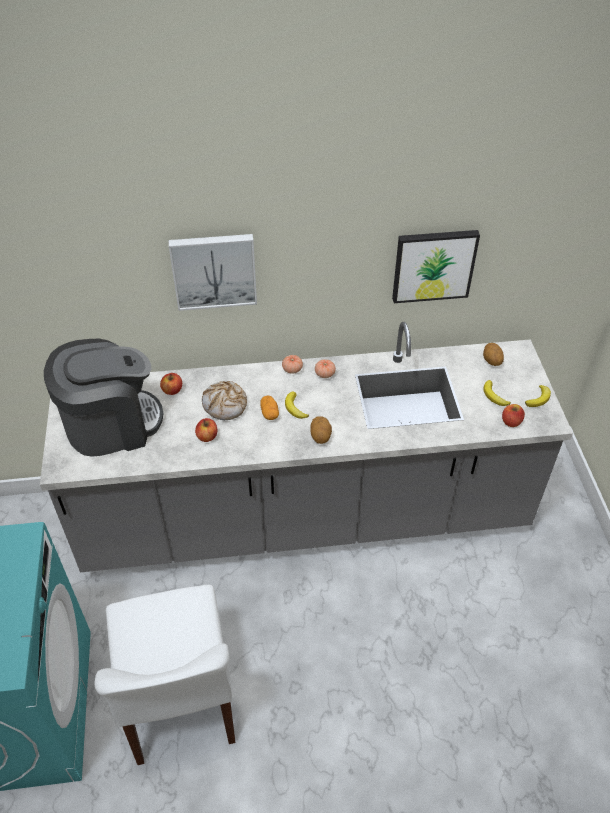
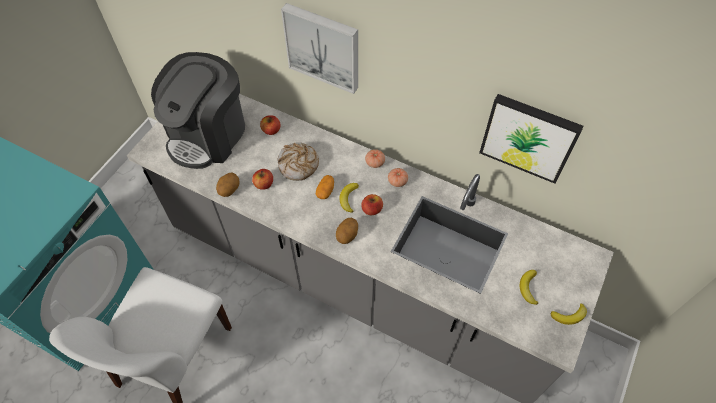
camera: 35 degrees right, 10 degrees up
coffee machine [44,339,163,457] -> coffee machine turned 105 degrees clockwise [151,52,245,169]
potato [483,343,504,366] -> potato moved to [216,173,240,197]
apple [502,404,525,427] -> apple moved to [361,194,383,215]

